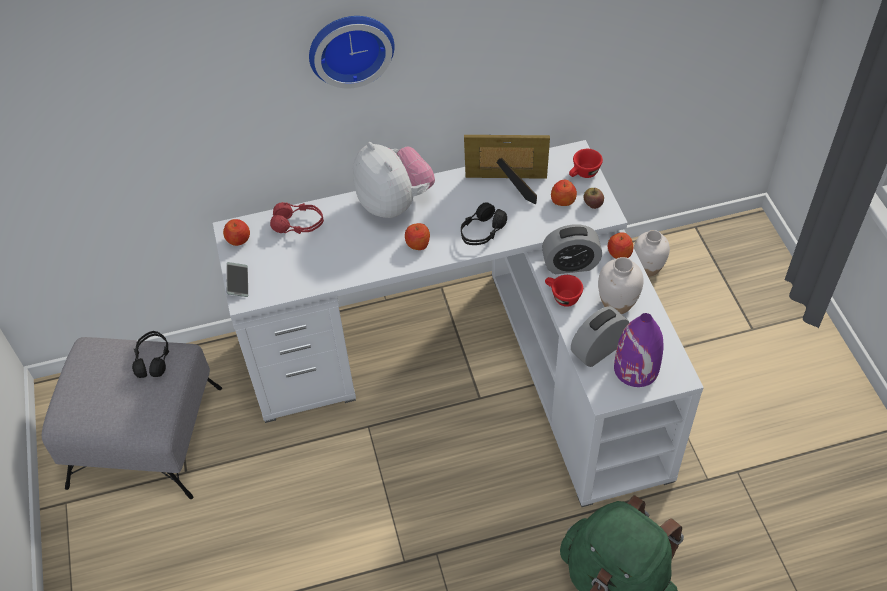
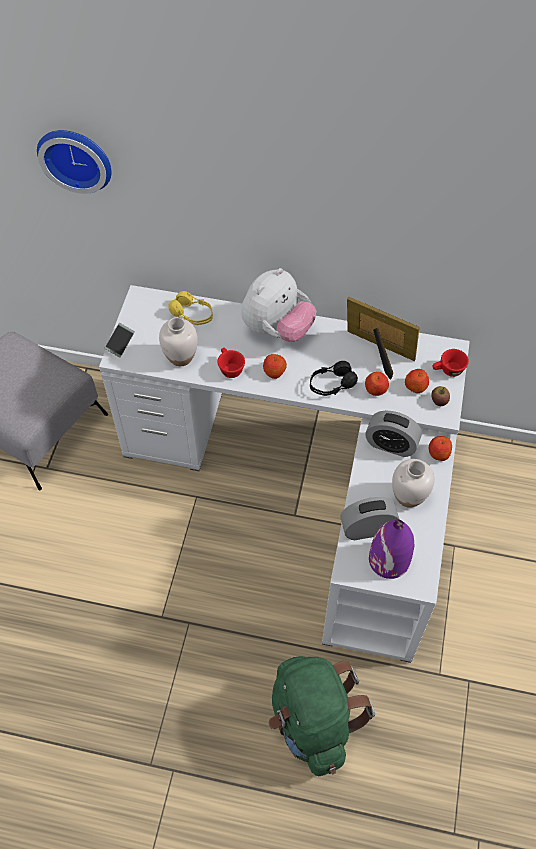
camera: 25 degrees right, 5 degrees up
black headphones [132,331,169,378] -> none
apple [223,219,250,246] -> apple moved to [365,372,389,396]
red headphones [270,202,324,234] -> yellow headphones [168,291,213,325]
wall clock [309,16,395,89] -> wall clock moved to [37,130,111,194]
plush toy [353,142,435,218] -> plush toy turned 45 degrees clockwise [241,268,316,342]
red cup [545,275,583,307] -> red cup moved to [218,348,245,378]
white vase [634,230,670,277] -> white vase moved to [159,317,198,366]

